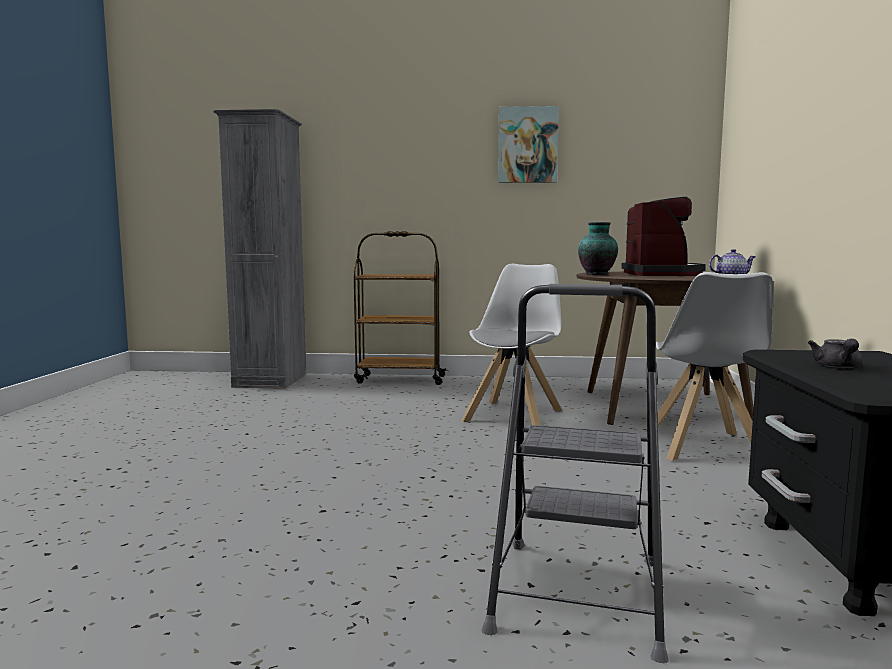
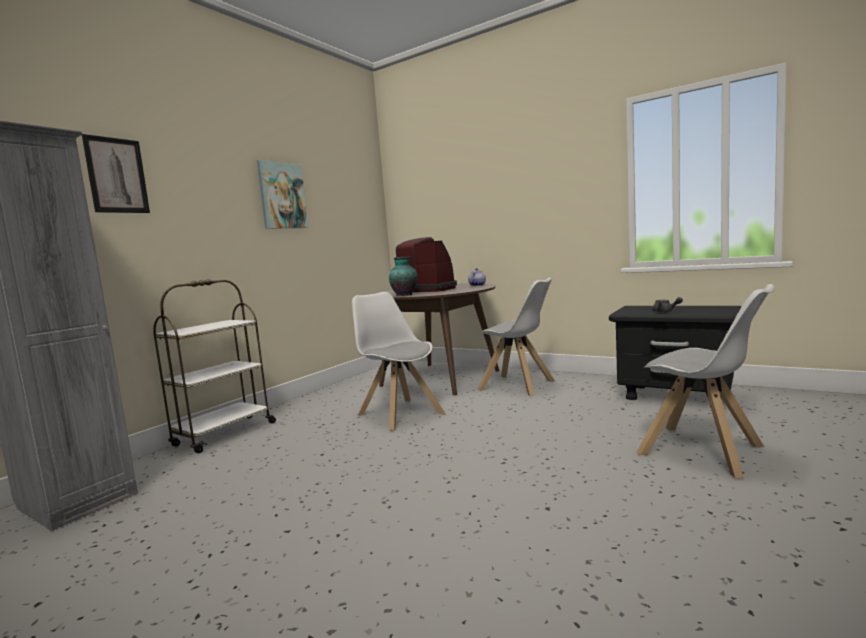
camera: 60 degrees left, 0 degrees up
brown cart [354,231,449,385] -> white cart [153,279,276,453]
grey step ladder [481,284,669,663] -> chair [636,284,775,478]
none -> picture [82,134,150,213]

